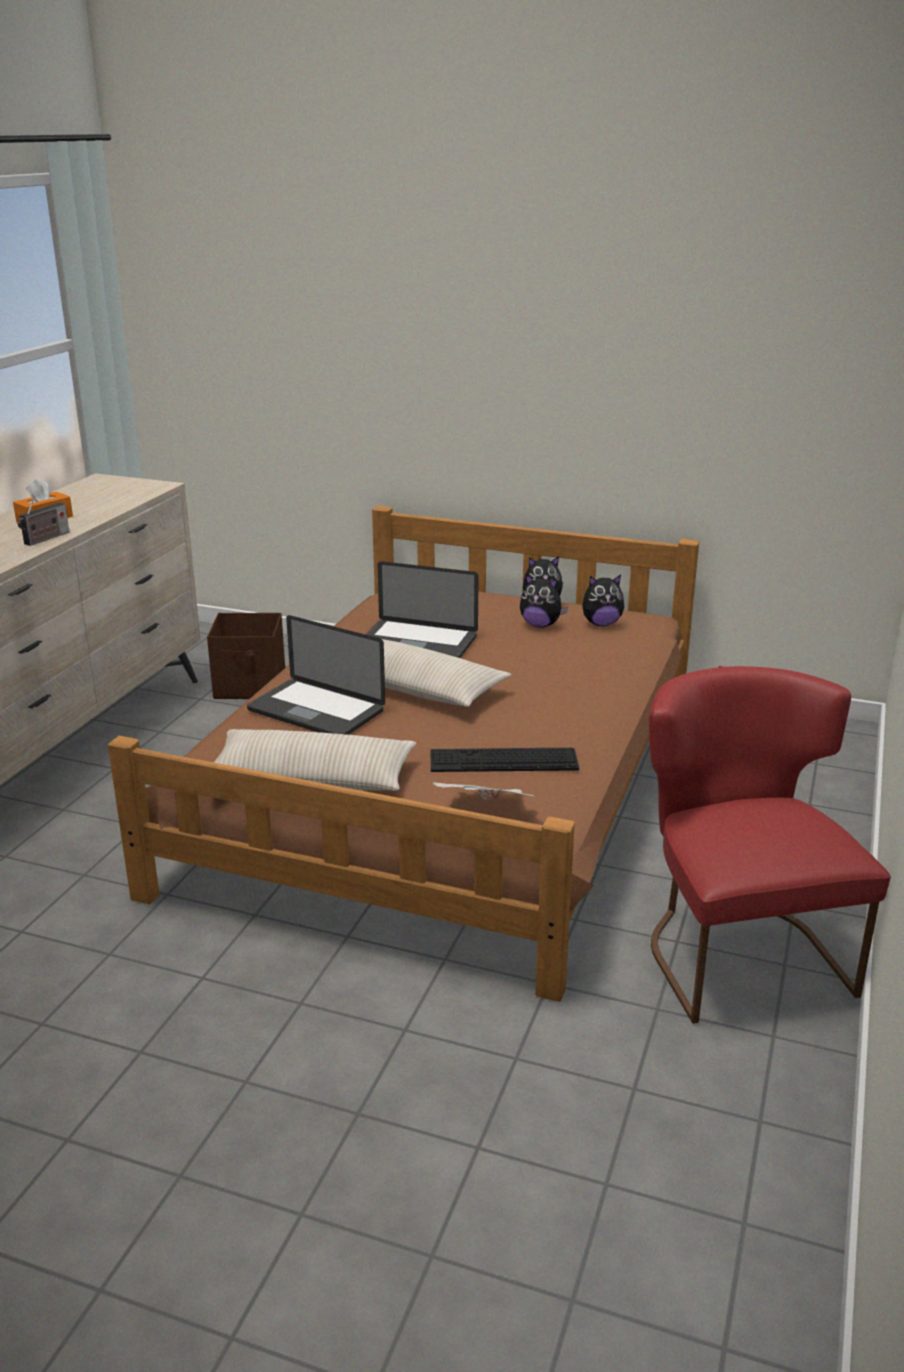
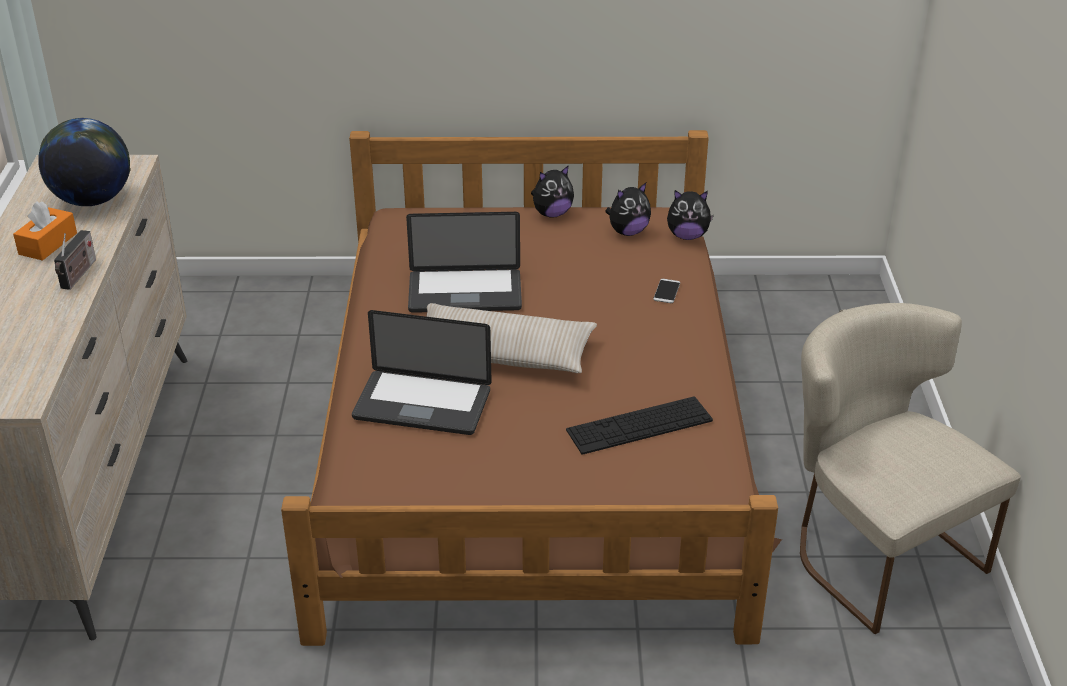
camera: 20 degrees left, 10 degrees up
brown storage box [207,613,285,699] -> none
beige pillow [214,729,416,791] -> none
newspaper [433,782,539,800] -> none
plush toy [520,574,568,628] -> plush toy moved to [667,190,714,240]
red chair [649,666,891,1024] -> beige chair [800,303,1021,634]
none -> globe [38,118,131,206]
none -> phone [653,279,680,303]

